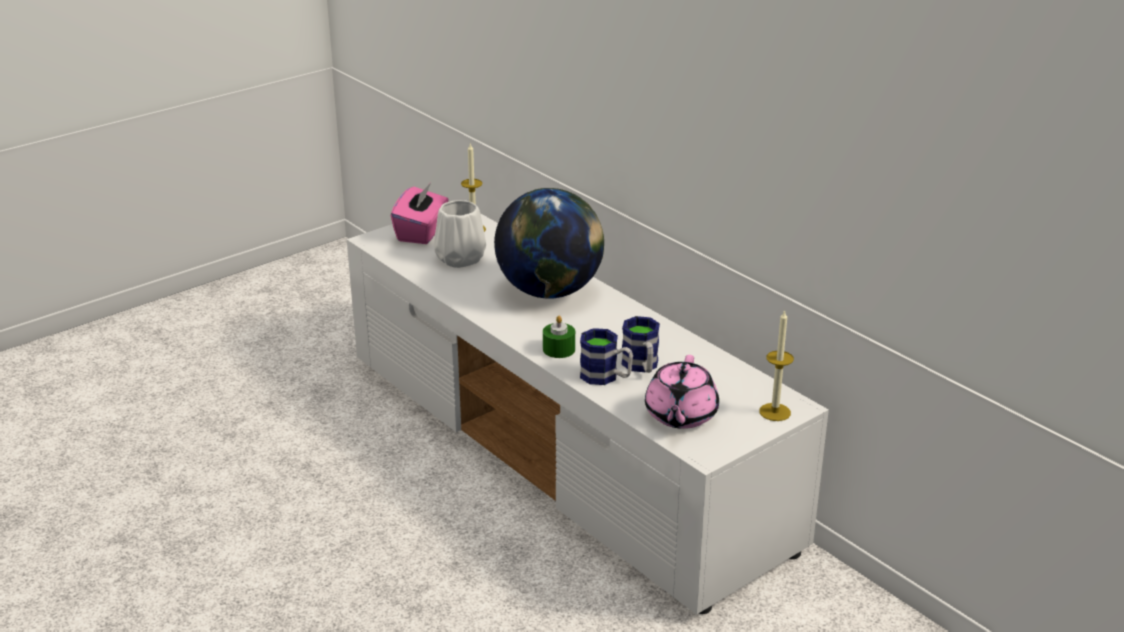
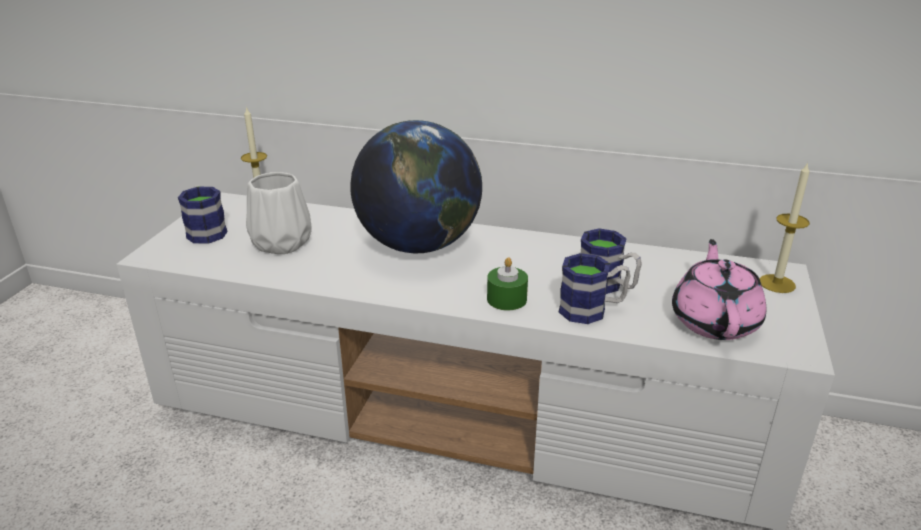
camera: 35 degrees left, 0 degrees up
pink tissue box [391,183,449,244] -> mug [178,185,228,244]
pink teapot [645,355,719,429] -> pink teapot turned 150 degrees counterclockwise [672,239,766,340]

